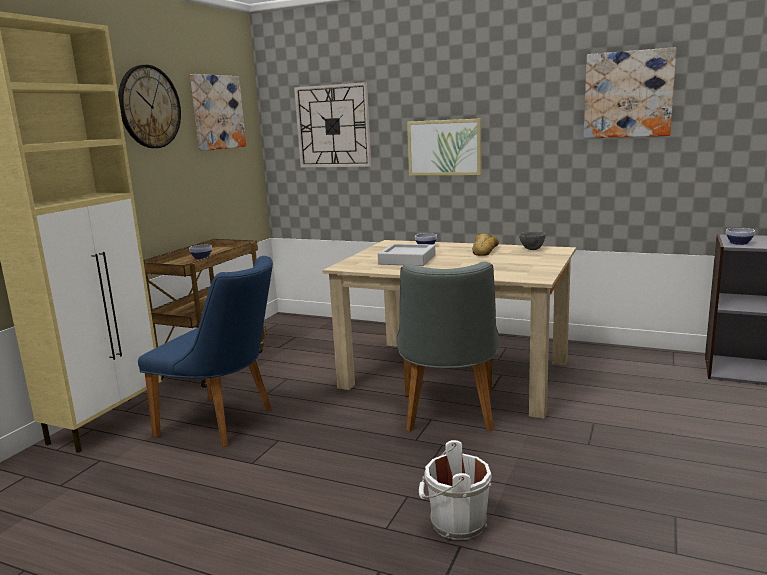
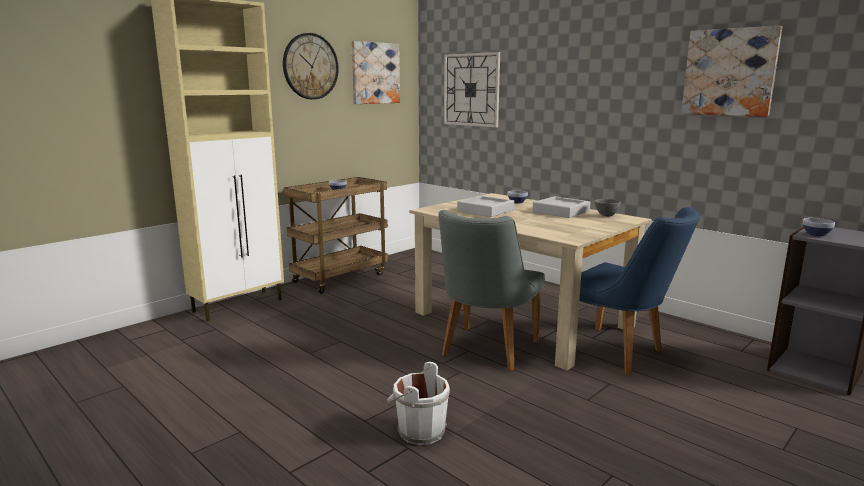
camera: 20 degrees right, 0 degrees up
blue chair [138,256,273,447] -> blue chair moved to [559,207,700,375]
picture [407,118,481,176] -> none
bread [472,234,499,256] -> grey tray [532,196,591,218]

